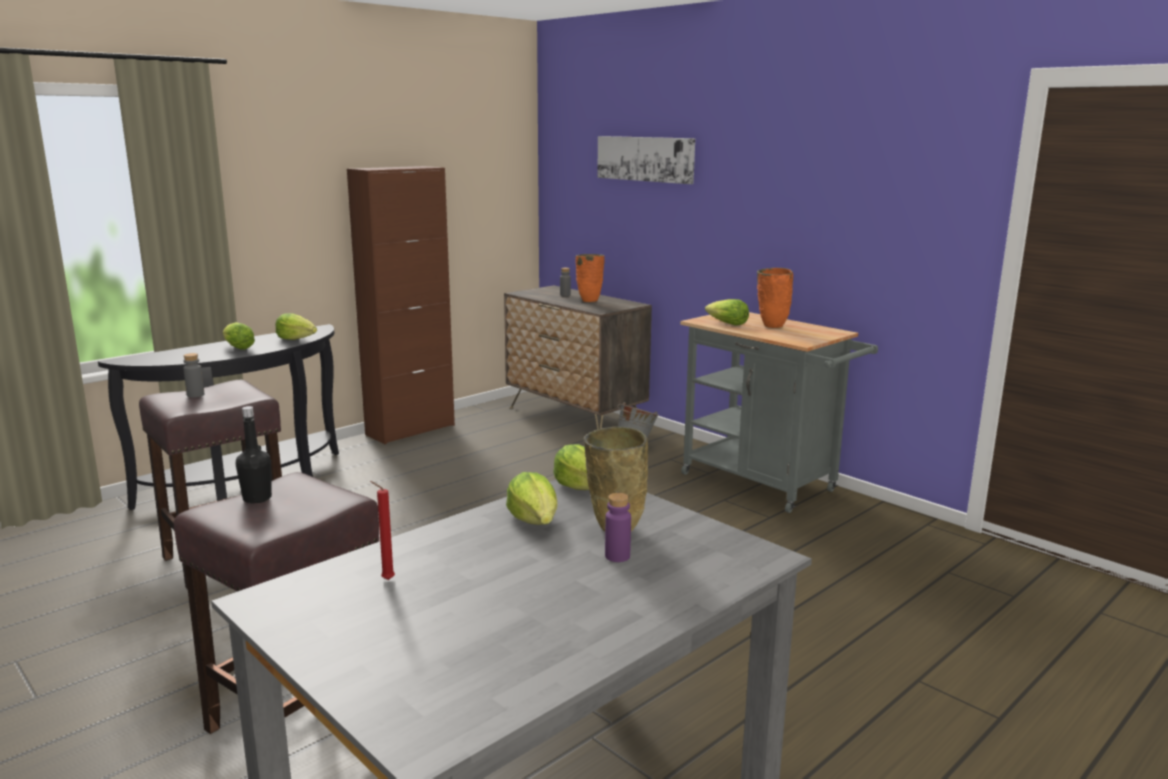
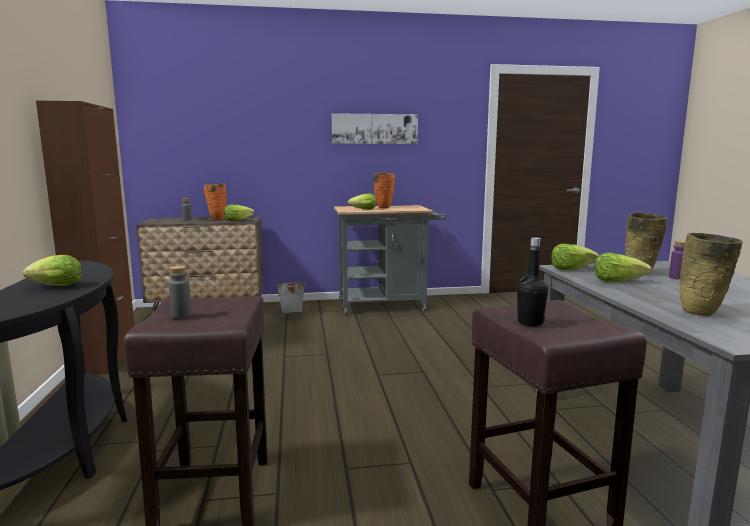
camera: 55 degrees left, 5 degrees down
lettuce [275,313,317,340] -> lettuce moved to [224,205,255,222]
red candle [370,481,395,580] -> beige vase [680,233,743,316]
picture [597,136,695,184] -> picture moved to [332,113,418,144]

